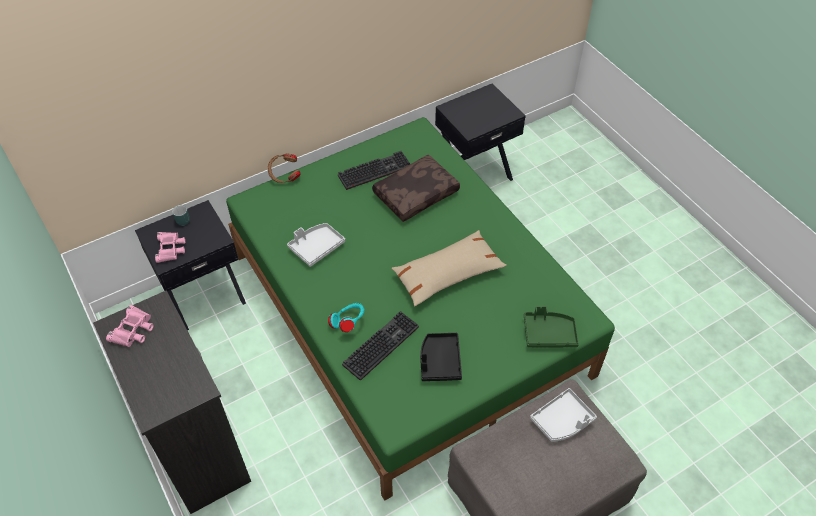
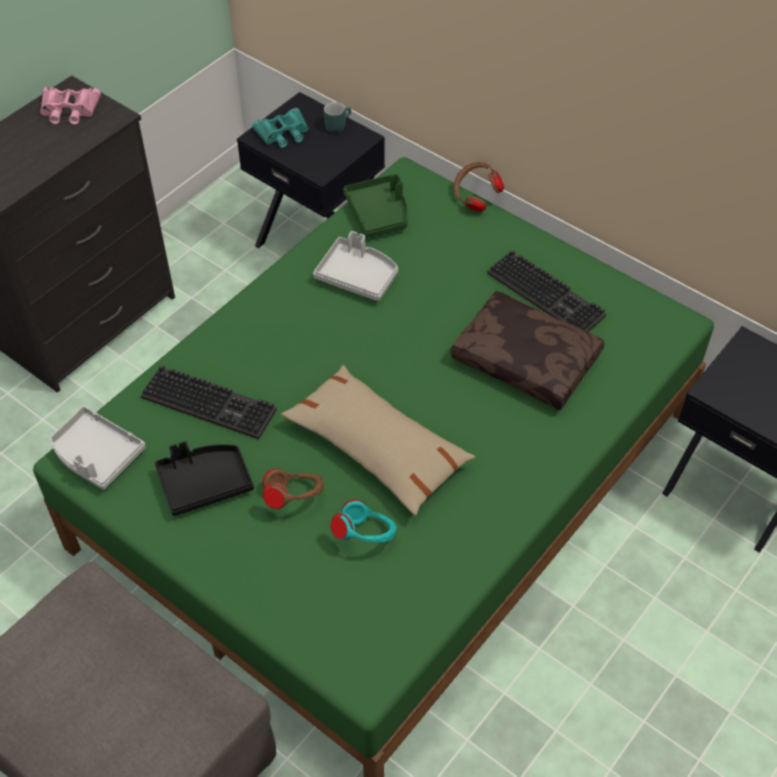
camera: 70 degrees right, 0 degrees up
pink binoculars [155,232,185,263] -> turquoise binoculars [252,108,309,148]
turquoise headphones [328,303,365,332] -> turquoise headphones moved to [331,499,397,543]
green tray [524,306,579,347] -> green tray moved to [343,173,409,238]
grey tray [530,388,597,442] -> grey tray moved to [50,406,146,490]
none -> brown headphones [262,468,324,509]

